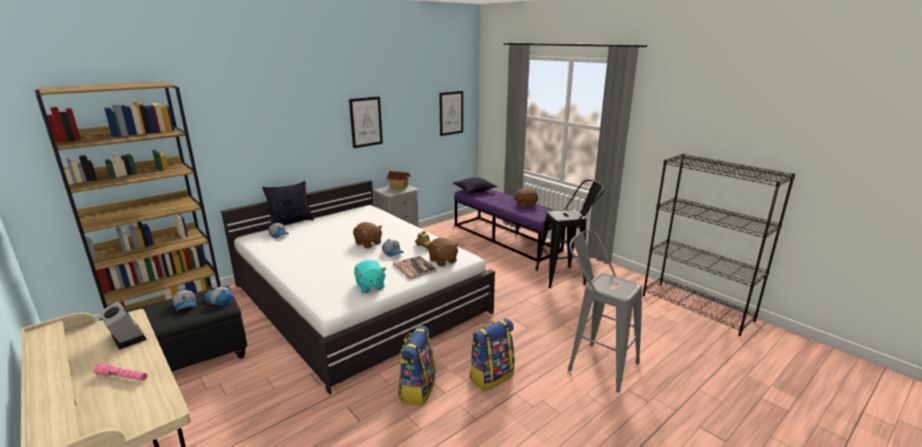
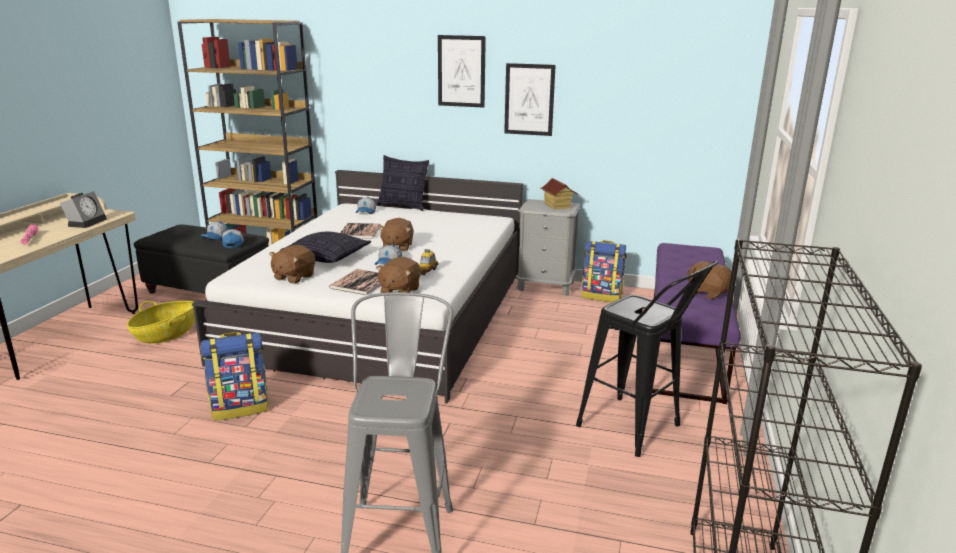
camera: 55 degrees right, 0 degrees up
turquoise plush toy [354,260,386,293] -> brown plush toy [269,245,315,284]
picture [439,91,463,136] -> picture moved to [438,35,486,108]
pillow [452,177,497,193] -> pillow moved to [281,232,372,263]
backpack [470,318,515,391] -> backpack moved to [582,240,626,302]
none -> basket [127,301,195,344]
none -> book [340,223,381,239]

